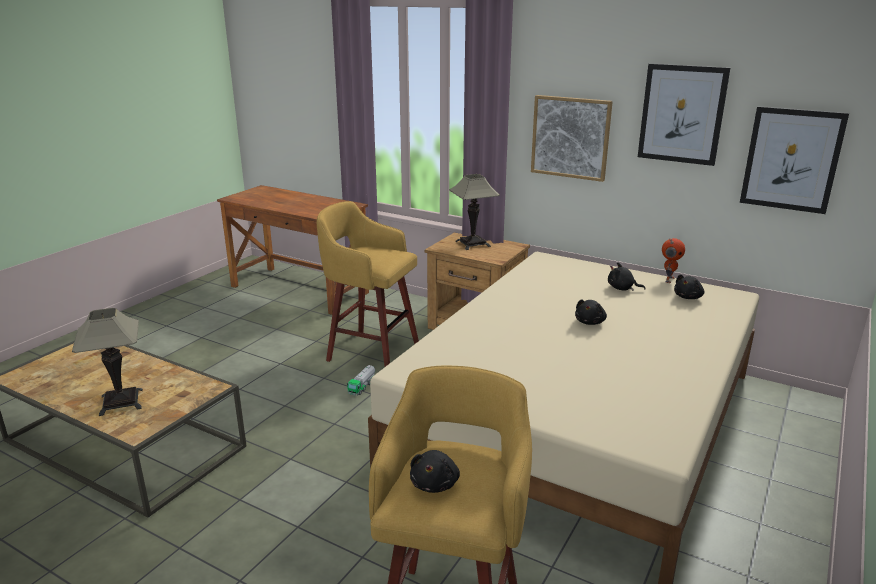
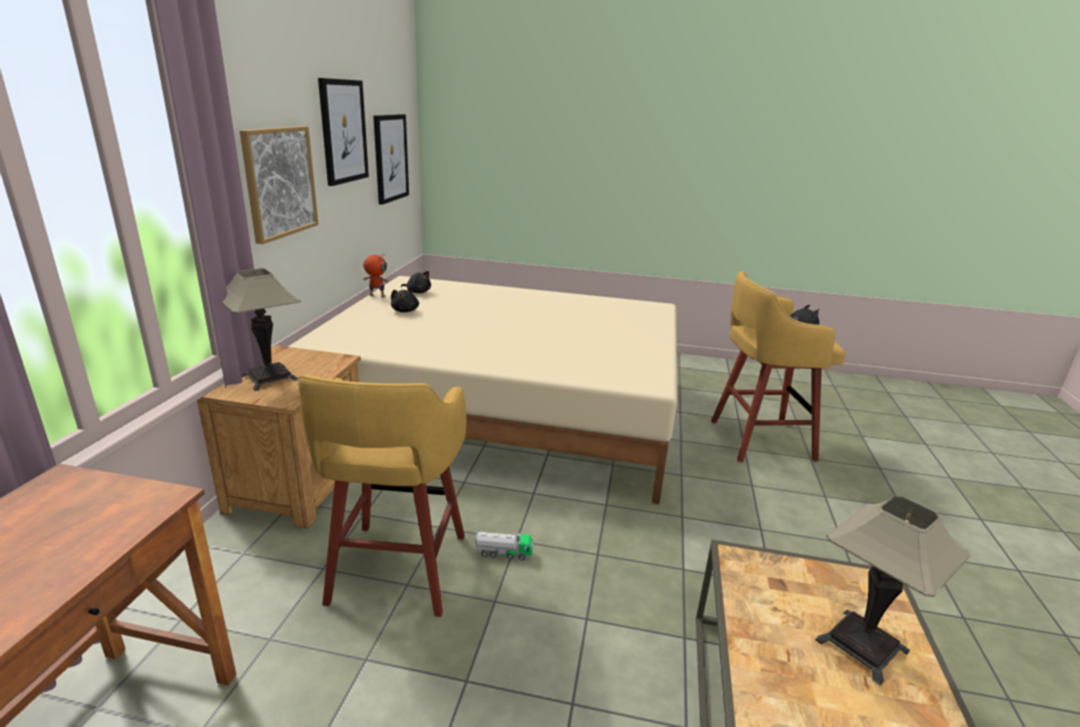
camera: 110 degrees left, 0 degrees up
black plush toy [575,299,607,325] -> none

